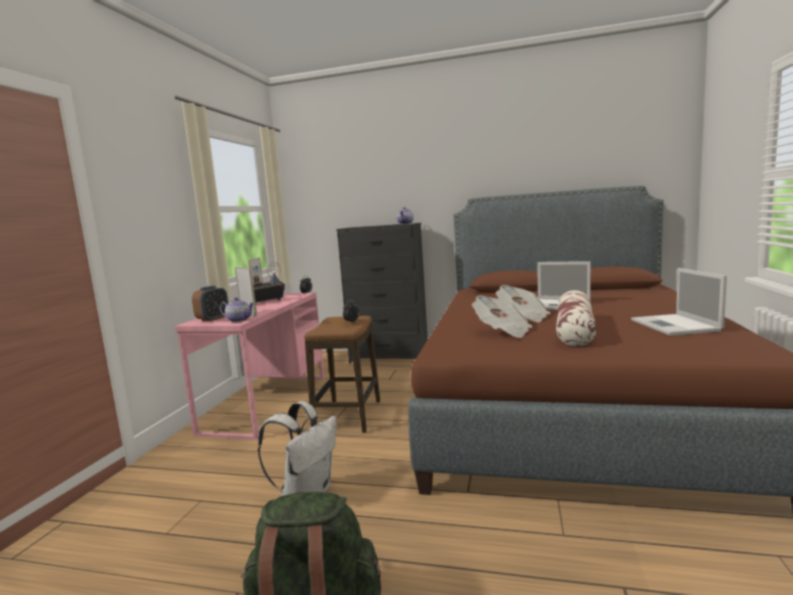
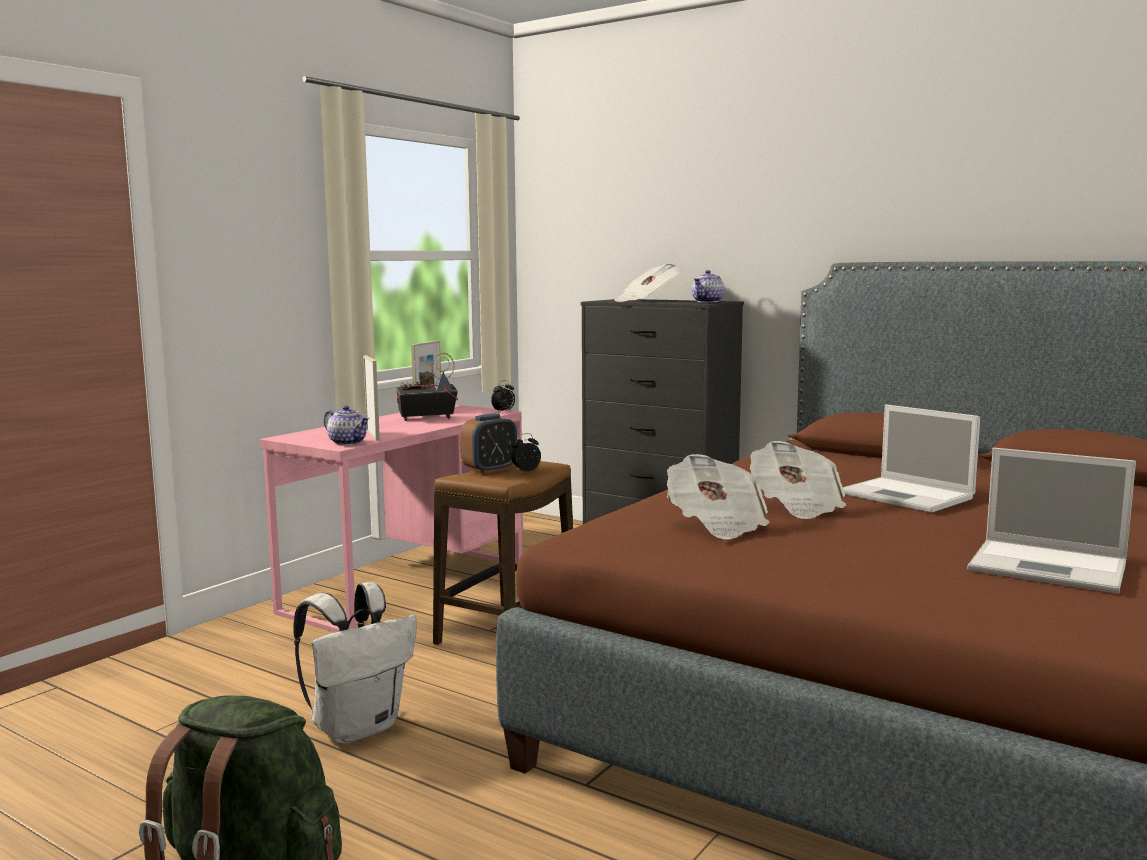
camera: 20 degrees right, 0 degrees up
alarm clock [192,286,228,322] -> alarm clock moved to [460,414,517,474]
pillow [556,290,597,346] -> none
laptop [631,268,727,336] -> laptop turned 75 degrees counterclockwise [968,448,1136,594]
none -> newspaper [614,263,681,302]

